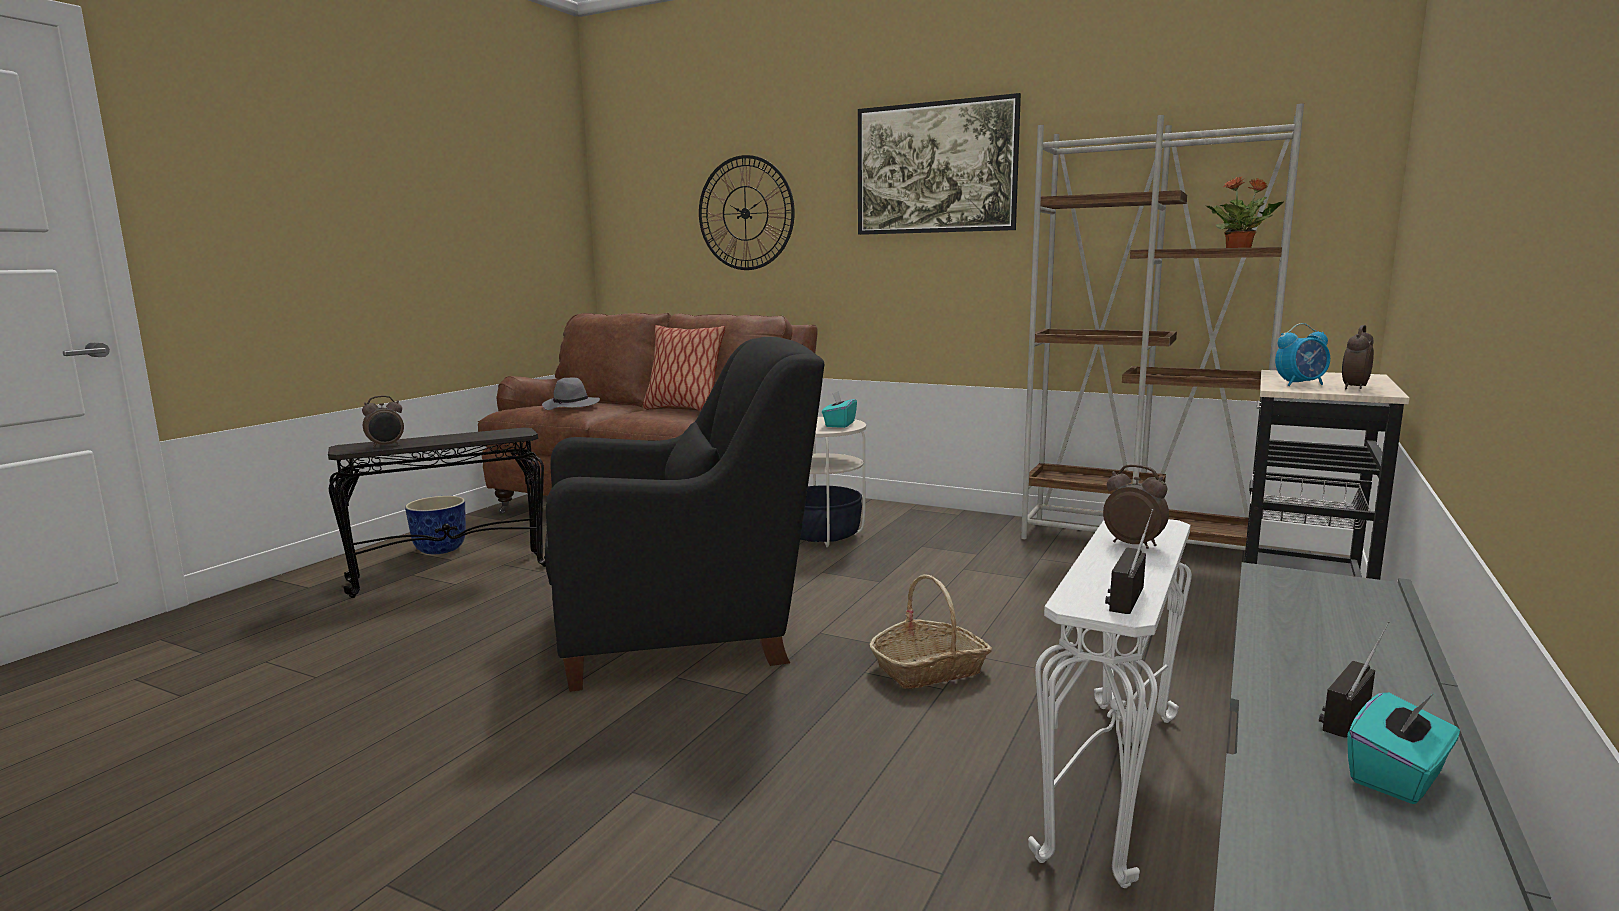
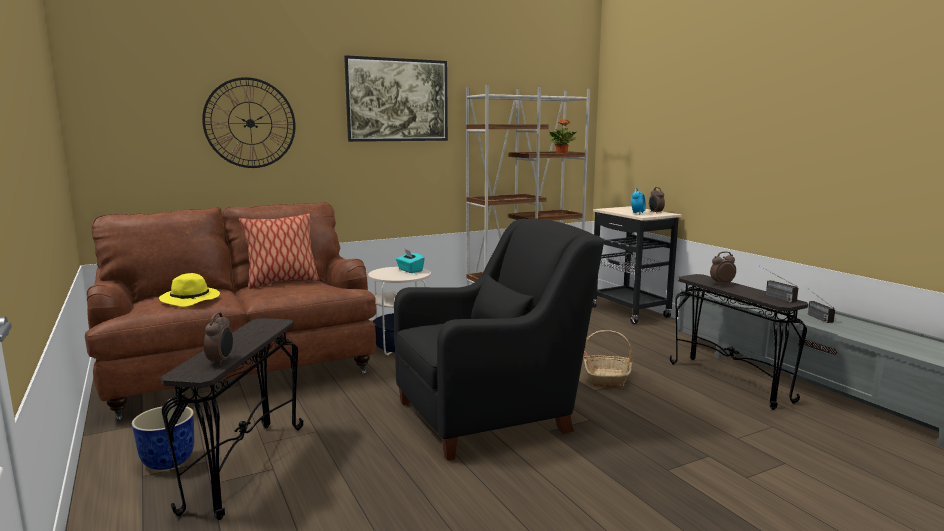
camera: 55 degrees left, 0 degrees up
grey hat [542,378,600,410] -> yellow hat [159,273,220,307]
black armchair [545,337,825,692] -> black armchair turned 45 degrees clockwise [394,219,604,461]
white side table [1028,519,1192,888] -> black side table [670,274,808,410]
turquoise tissue box [1347,692,1460,804] -> none

